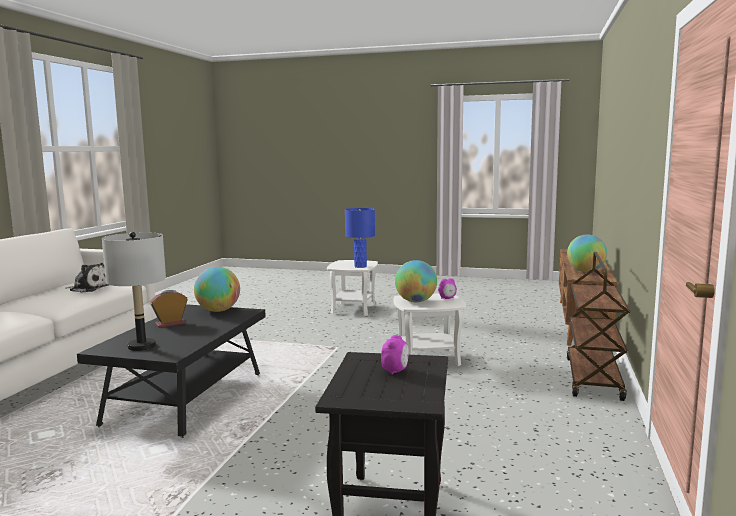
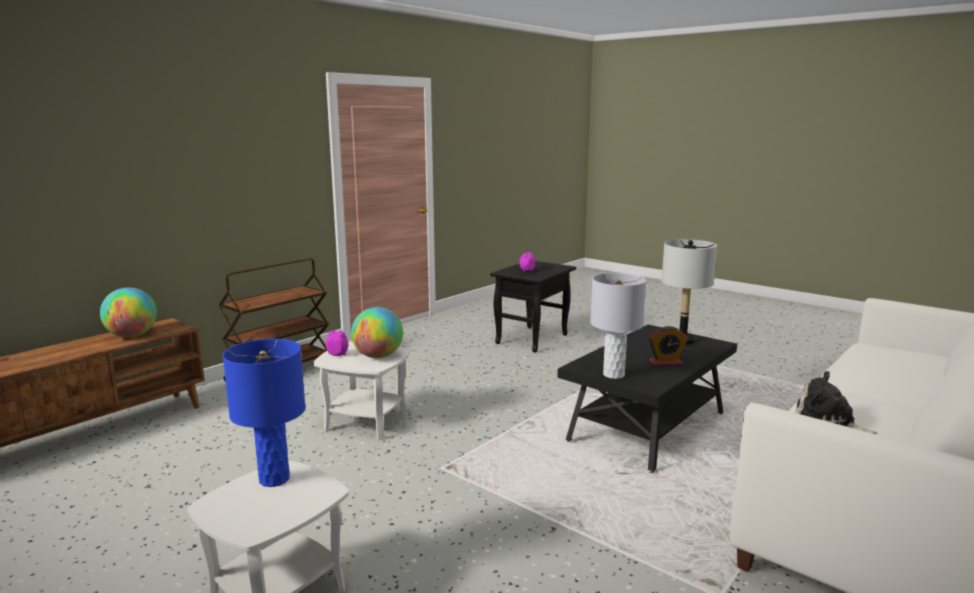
camera: 155 degrees left, 5 degrees up
globe [194,267,240,312] -> grey table lamp [590,273,646,379]

